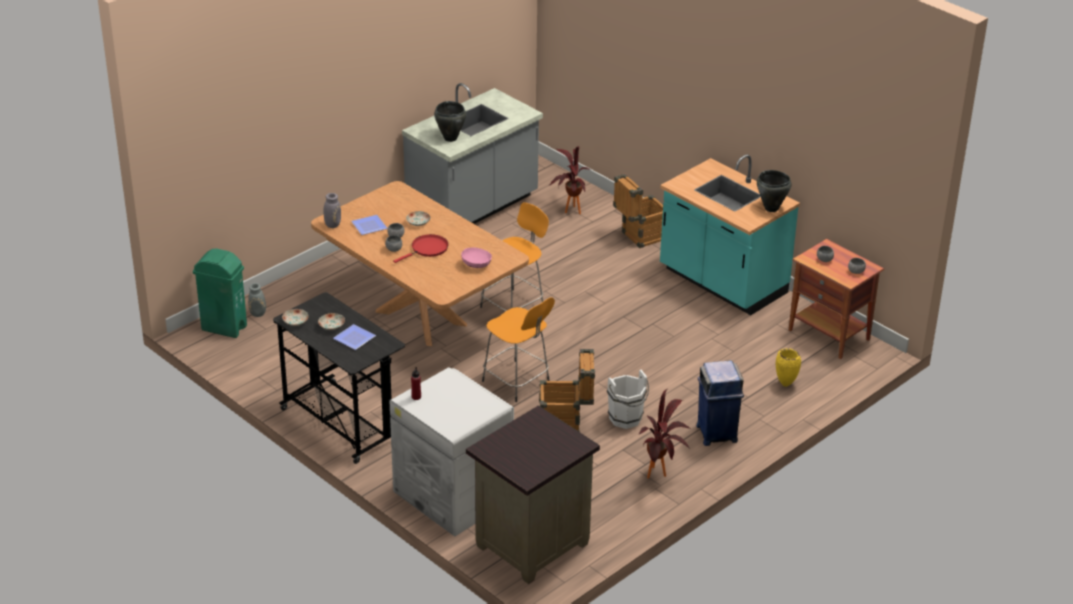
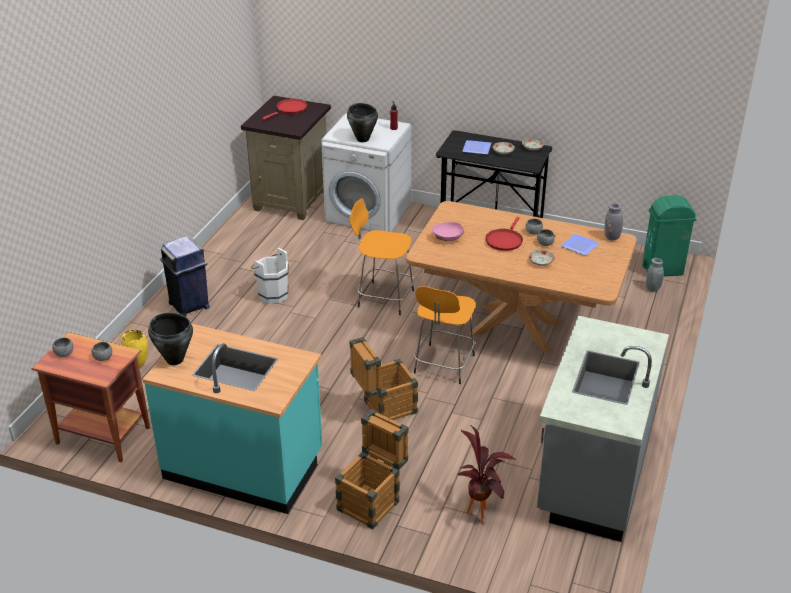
camera: 155 degrees right, 0 degrees up
black cooking pot [434,101,466,142] -> black cooking pot moved to [347,103,378,142]
crate [539,349,595,432] -> crate moved to [350,337,418,420]
potted plant [639,389,690,479] -> none
none -> red frying pan [262,99,307,120]

